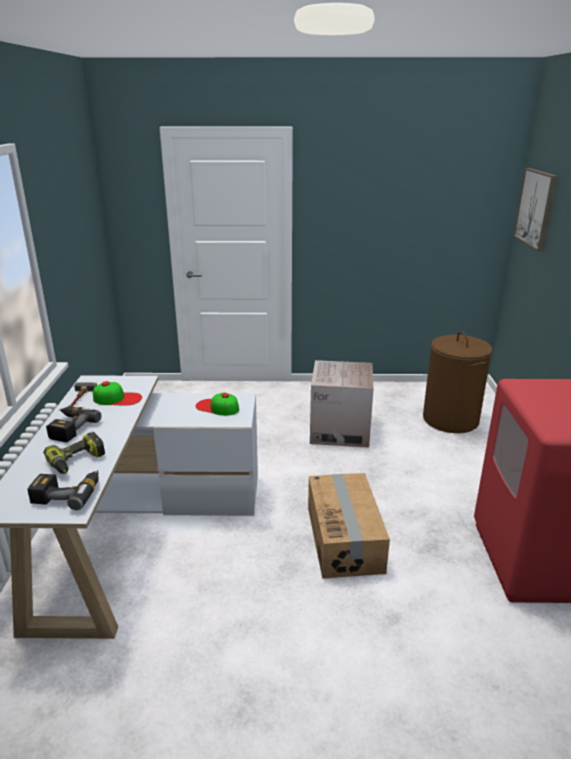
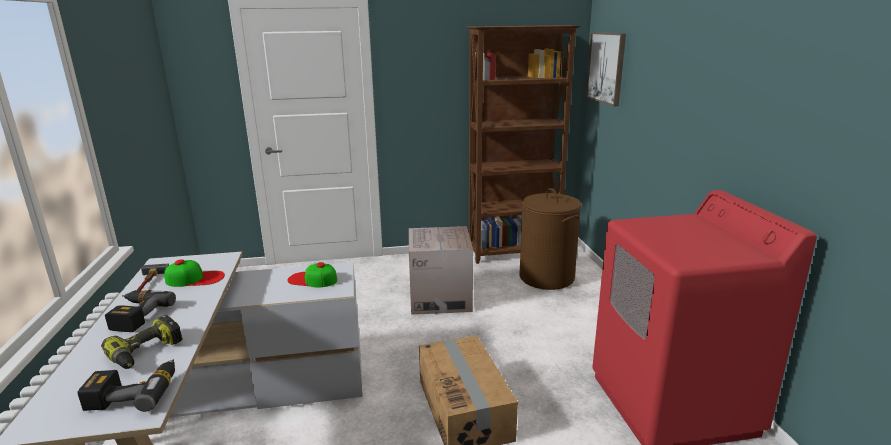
camera: 10 degrees left, 5 degrees down
none -> brown bookcase [466,25,580,264]

